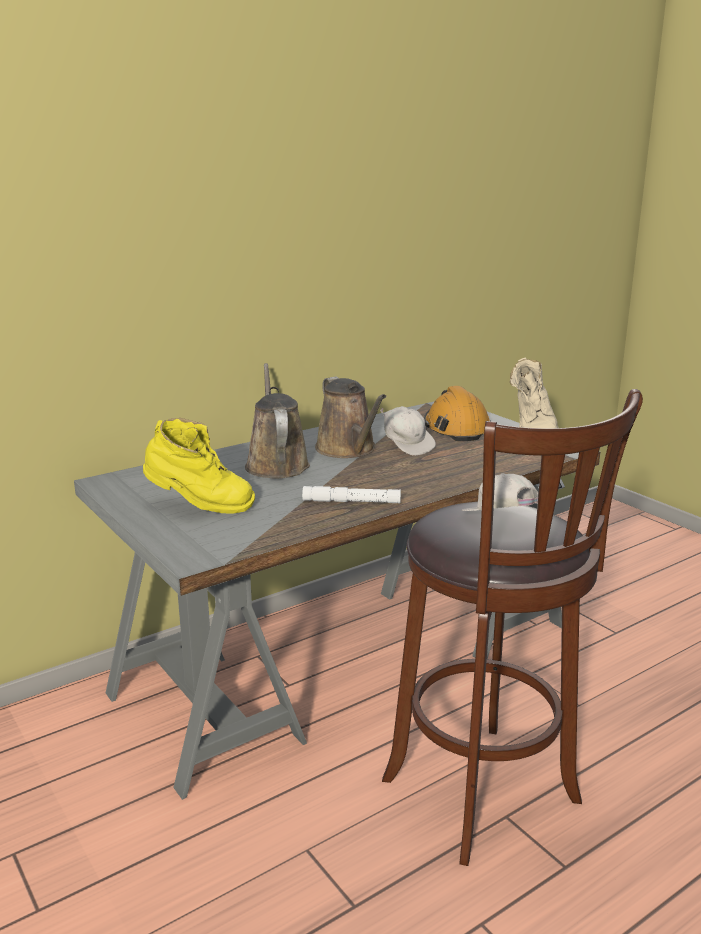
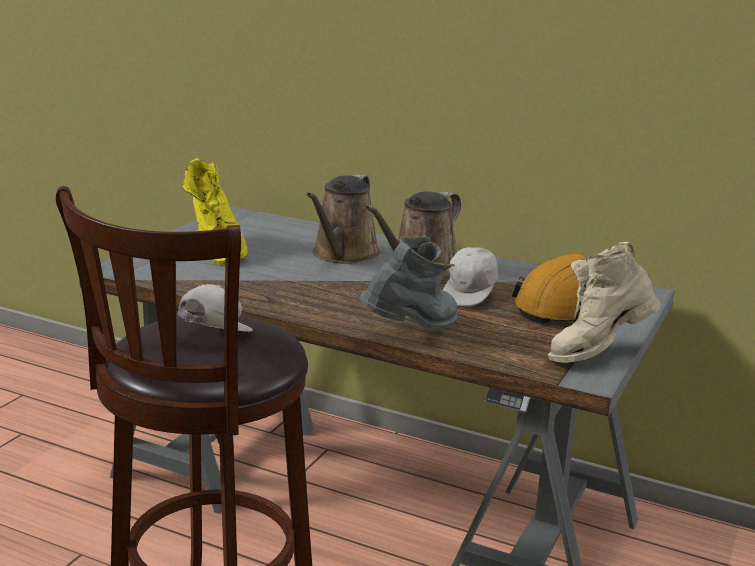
camera: 60 degrees right, 0 degrees up
brown watering can [245,363,310,478] -> brown watering can turned 150 degrees clockwise [307,174,380,264]
white flashlight [302,486,401,503] -> none
none -> grey boot [360,236,458,331]

